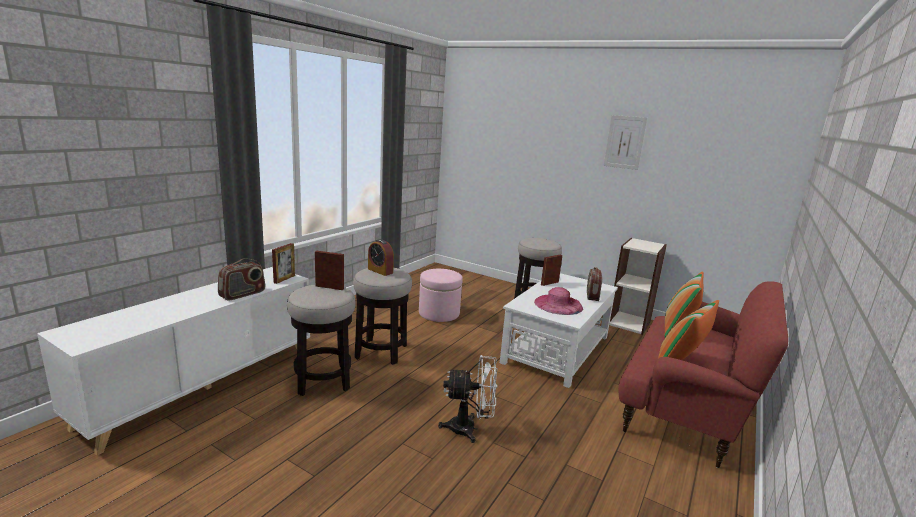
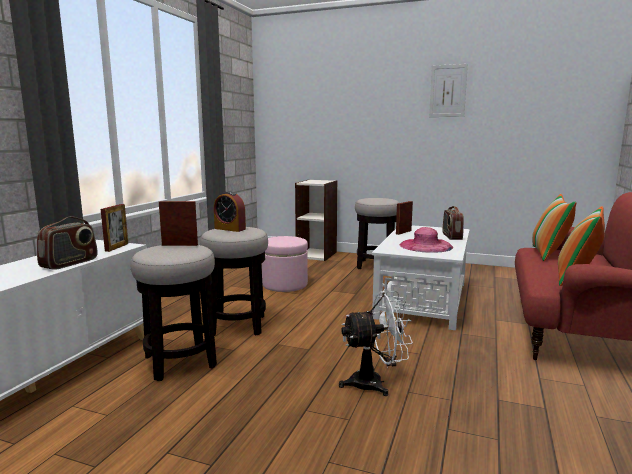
camera: 10 degrees left, 5 degrees down
bookcase [609,238,667,335] -> bookcase moved to [295,180,337,261]

